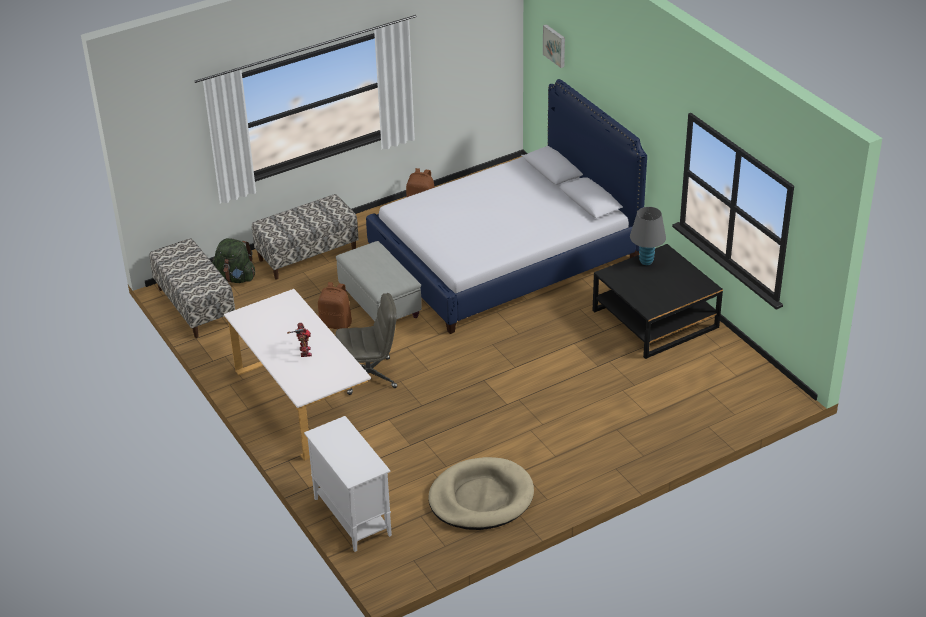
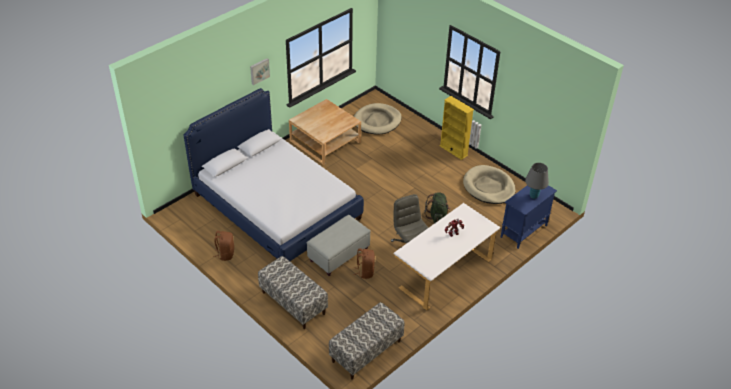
camera: 105 degrees left, 5 degrees up
green backpack [212,238,255,283] -> green backpack moved to [424,192,451,223]
white cabinet [304,416,392,552] -> blue cabinet [501,185,557,249]
picture [543,24,565,68] -> picture moved to [250,58,270,85]
black coffee table [592,244,723,359] -> beige coffee table [289,99,361,165]
grey table lamp [630,207,666,265] -> grey table lamp moved to [525,163,549,199]
none -> beige dog bed [354,103,402,134]
none -> yellow bookcase [440,96,474,160]

